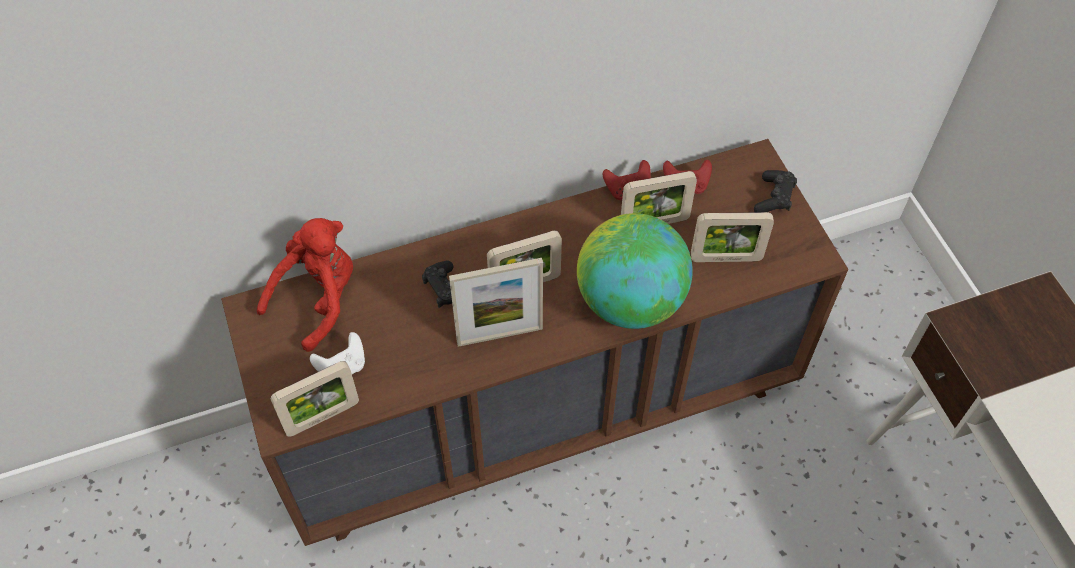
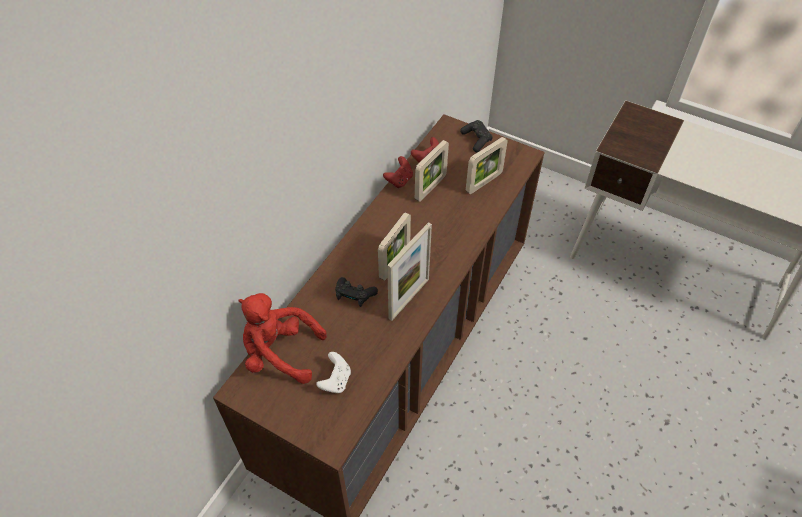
camera: 40 degrees left, 5 degrees down
red plush toy [257,218,353,352] -> red plush toy turned 75 degrees counterclockwise [238,293,327,384]
picture frame [270,361,359,437] -> none
globe [577,213,693,329] -> none

